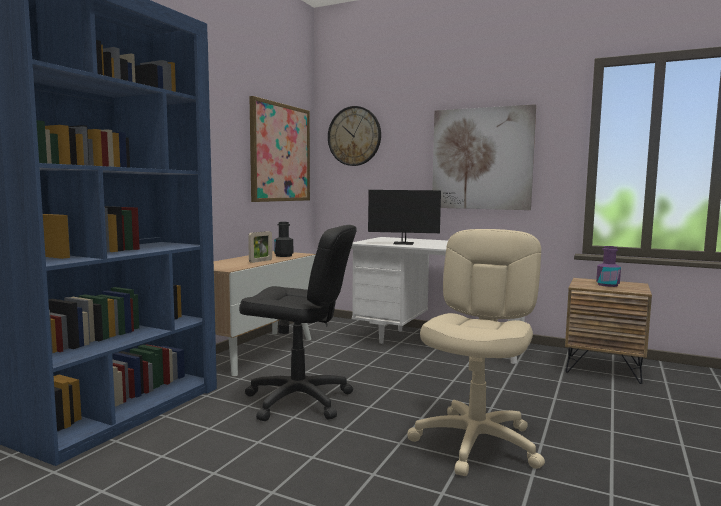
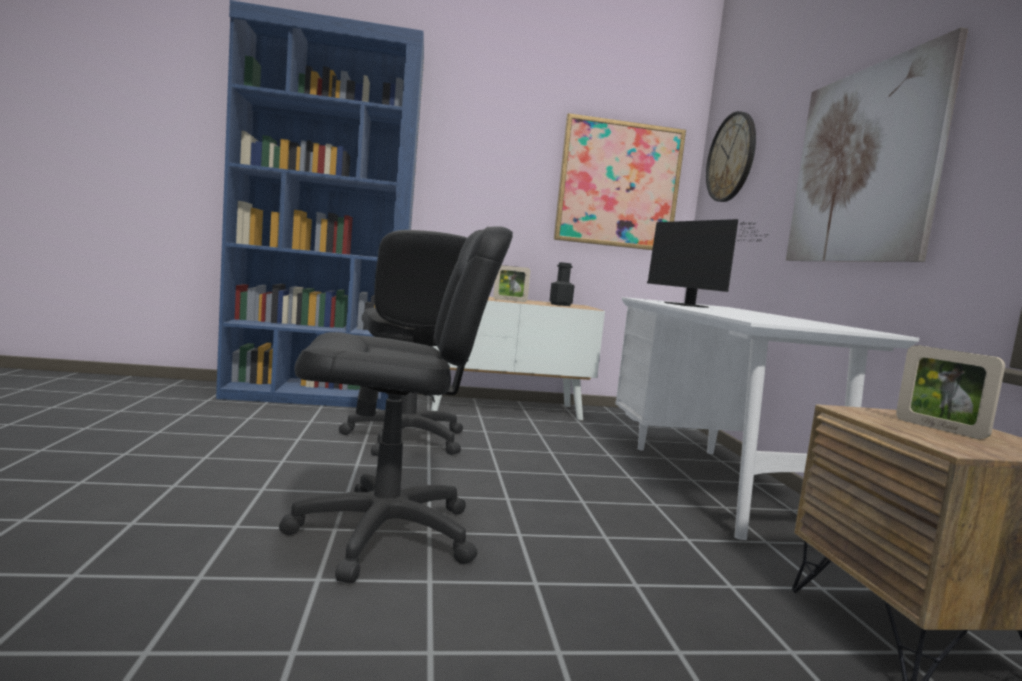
camera: 55 degrees right, 0 degrees up
beige office chair [408,229,545,476] -> black office chair [279,226,513,583]
purple bottle [596,246,621,287] -> picture frame [896,346,1005,439]

